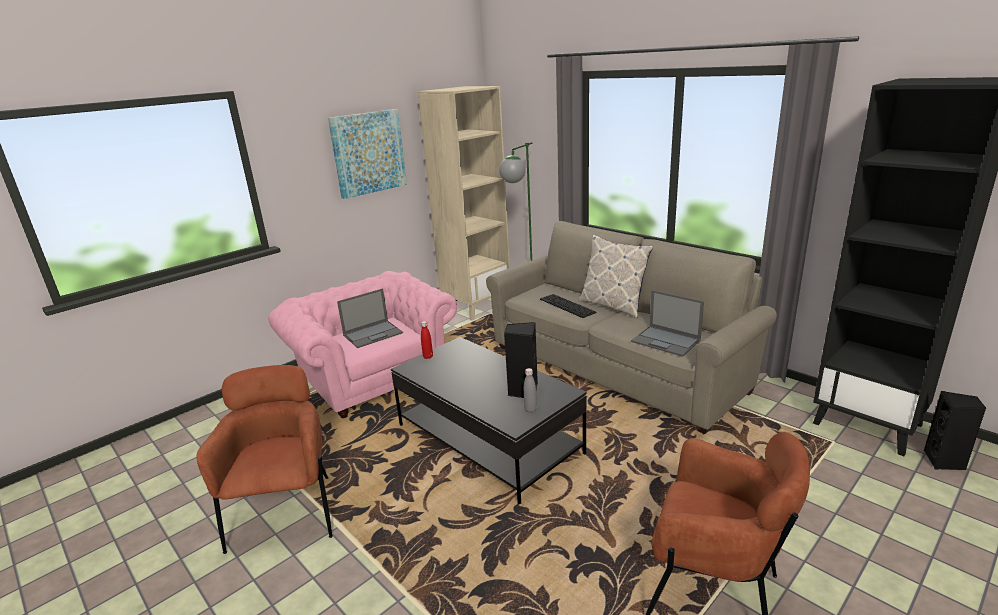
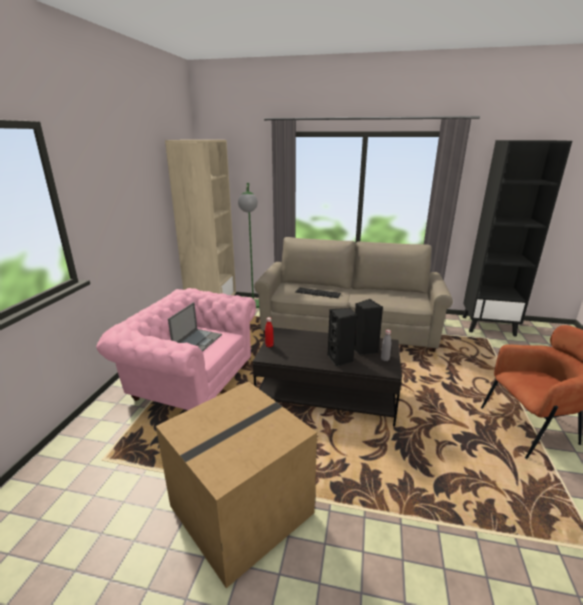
camera: 35 degrees left, 0 degrees up
brown armchair [196,365,333,554] -> cardboard box [156,381,317,588]
picture [328,109,407,199] -> none
pillow [578,235,653,318] -> none
laptop [631,290,704,357] -> none
black speaker [924,391,986,470] -> black speaker moved to [327,308,357,367]

